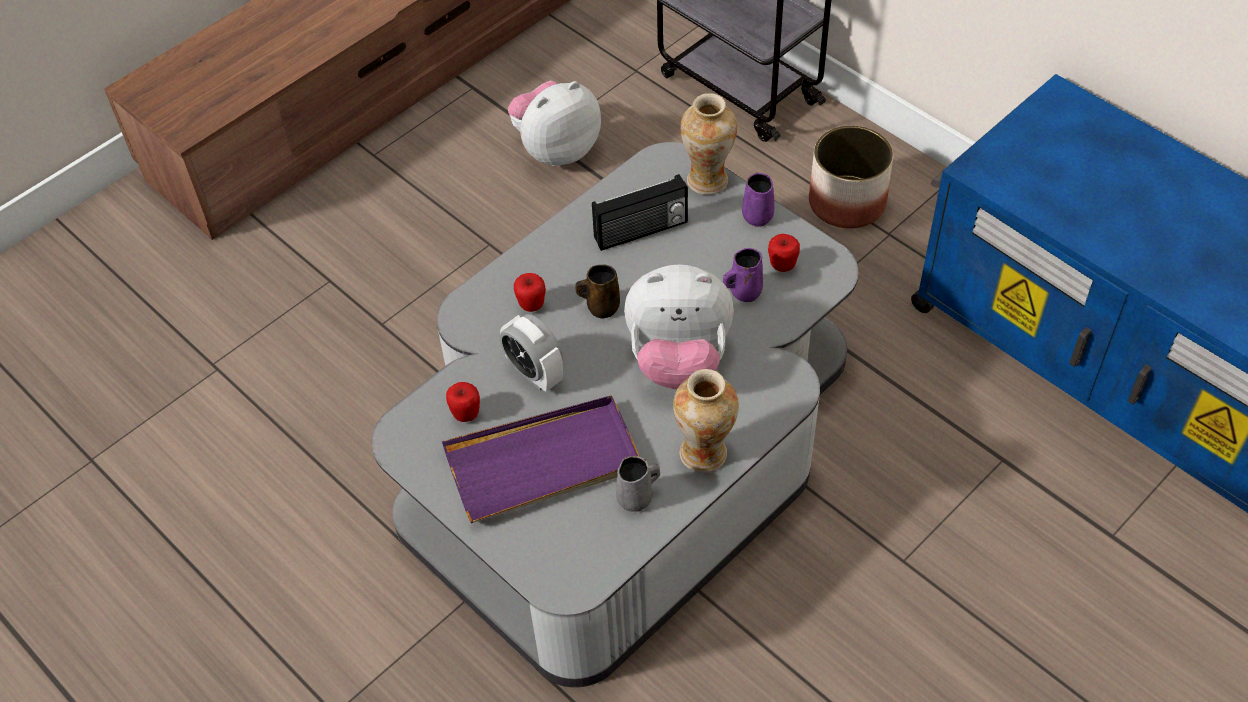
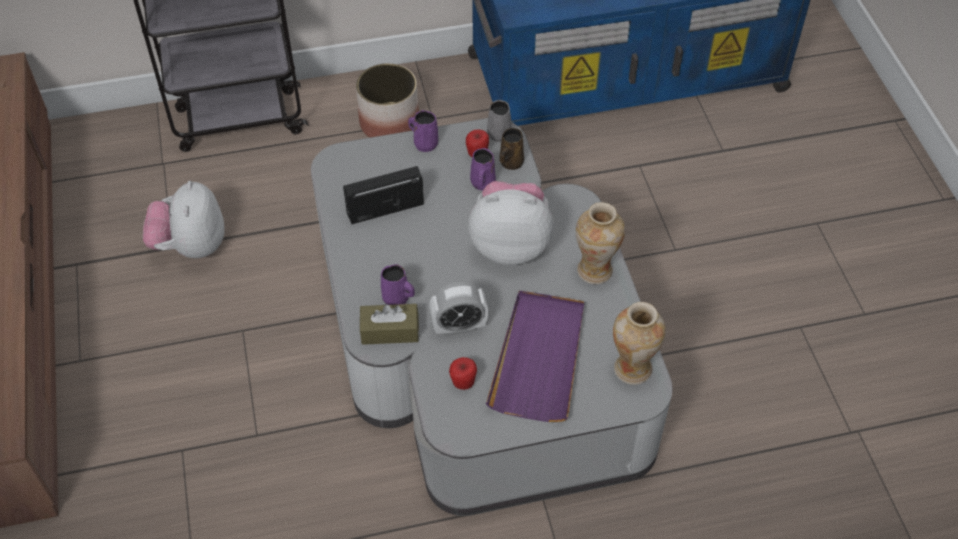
camera: 60 degrees left, 0 degrees up
apple [514,273,546,312] -> purple mug [381,264,415,305]
brown mug [575,264,620,319] -> brown mug moved to [499,128,524,170]
radio [592,174,688,251] -> radio turned 120 degrees counterclockwise [343,166,424,224]
grey mug [616,456,660,512] -> grey mug moved to [487,100,512,142]
plush toy [624,265,734,389] -> plush toy turned 120 degrees counterclockwise [468,181,554,265]
vase [680,93,737,195] -> vase moved to [613,302,666,385]
none -> brown tissue box [360,304,419,345]

